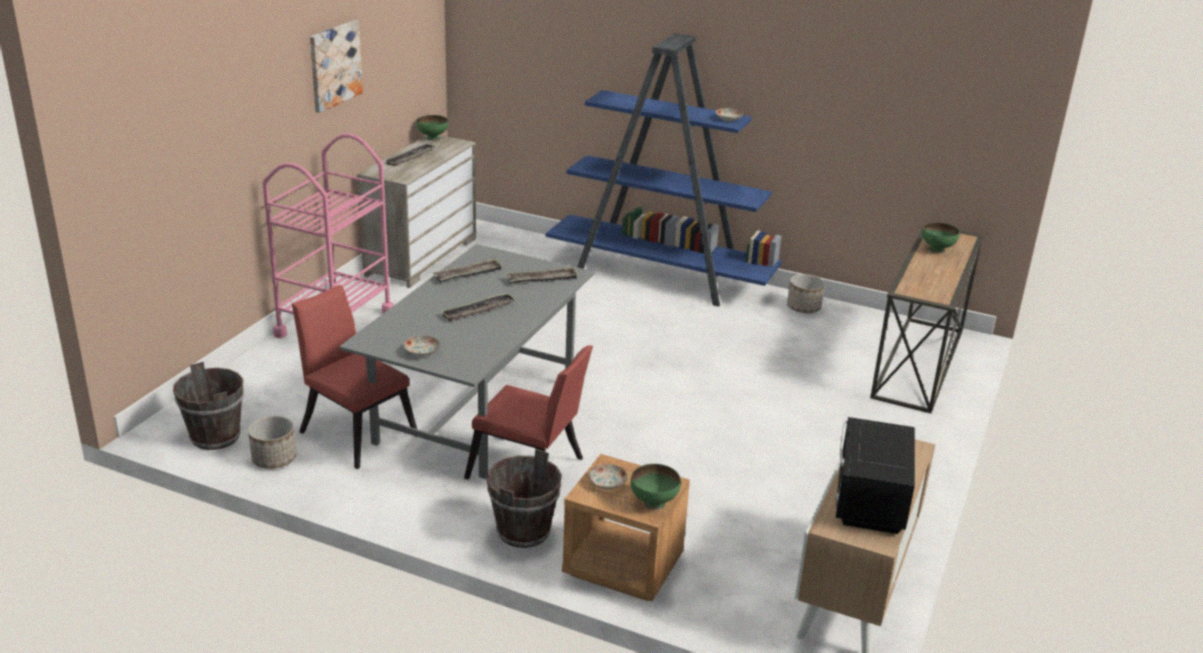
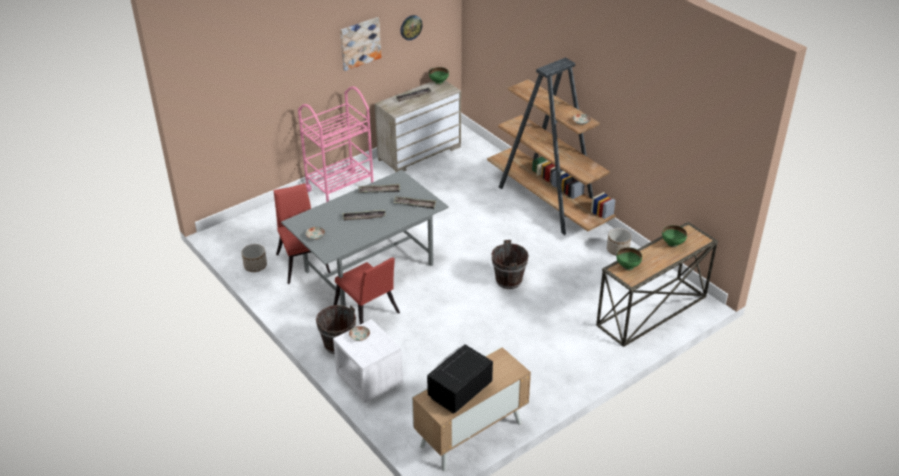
camera: 30 degrees right, 10 degrees up
brown bucket [173,362,244,450] -> brown bucket moved to [491,240,528,289]
blue bookcase [546,33,782,307] -> brown bookcase [487,57,616,235]
brown nightstand [562,454,690,601] -> white nightstand [333,319,403,403]
green bowl [630,464,681,510] -> green bowl moved to [616,247,642,270]
none -> wall clock [400,15,423,40]

